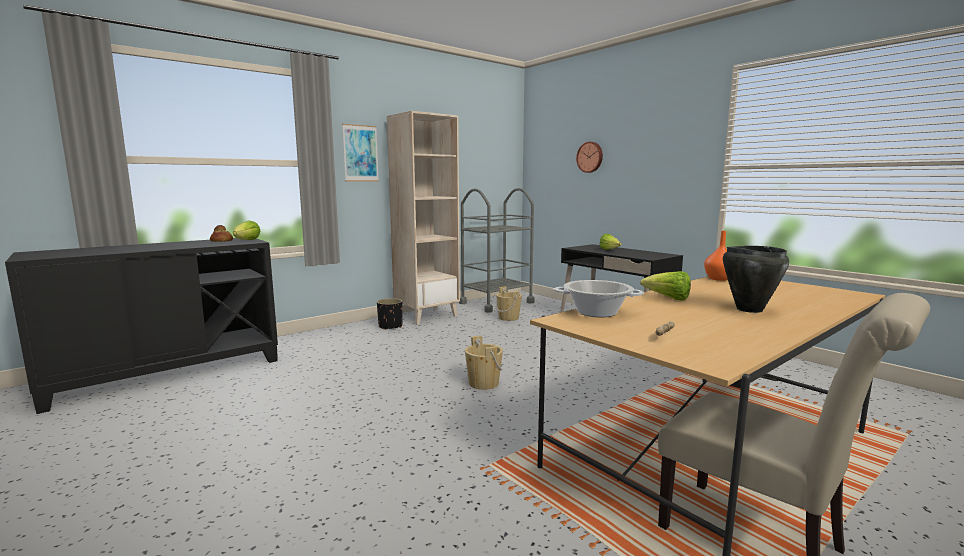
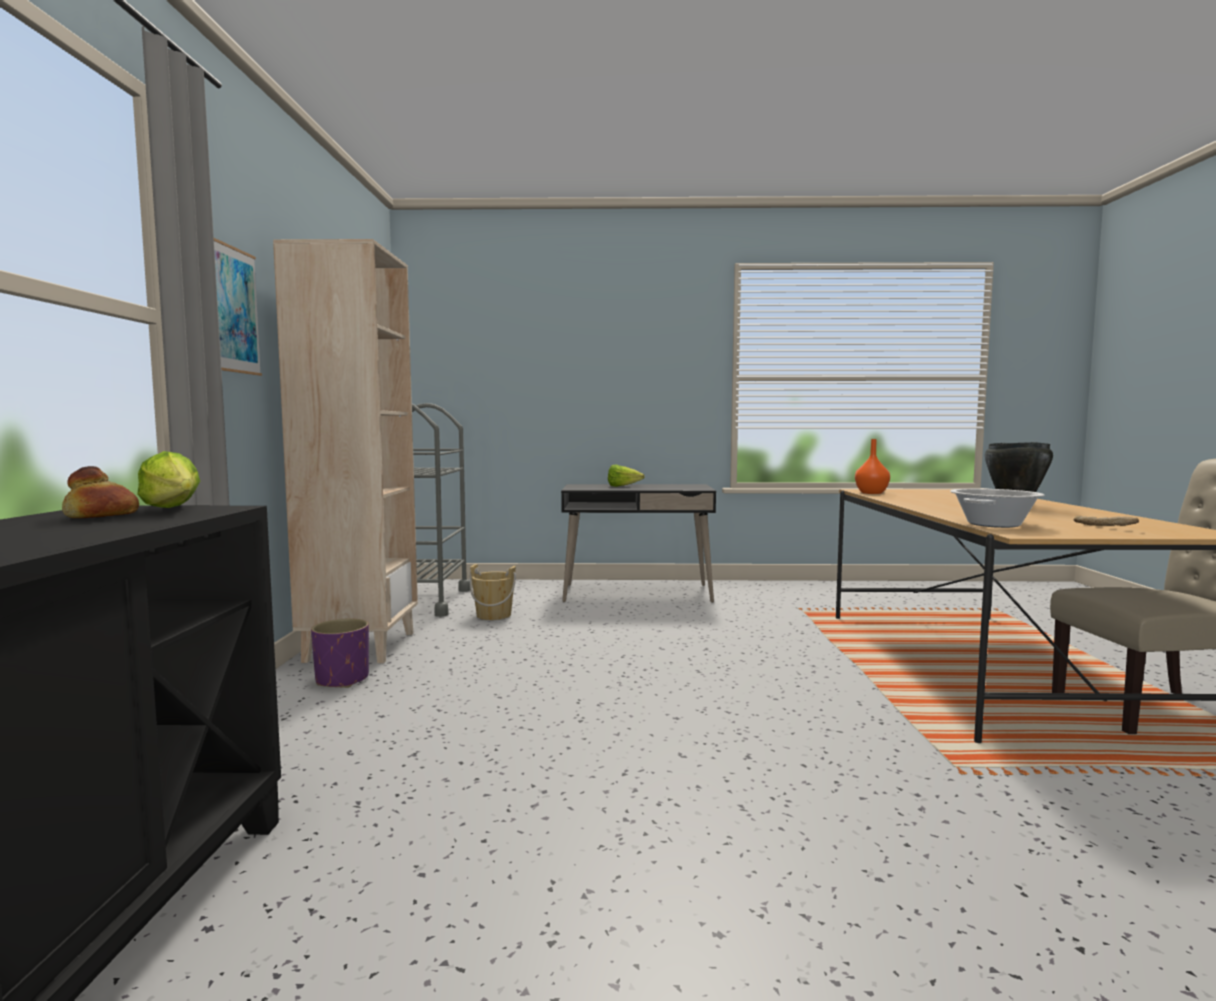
camera: 50 degrees left, 5 degrees down
black planter [377,298,403,330] -> purple planter [311,619,369,688]
beige bucket [465,335,503,390] -> none
wall clock [576,142,603,173] -> none
lettuce [640,271,691,301] -> none

